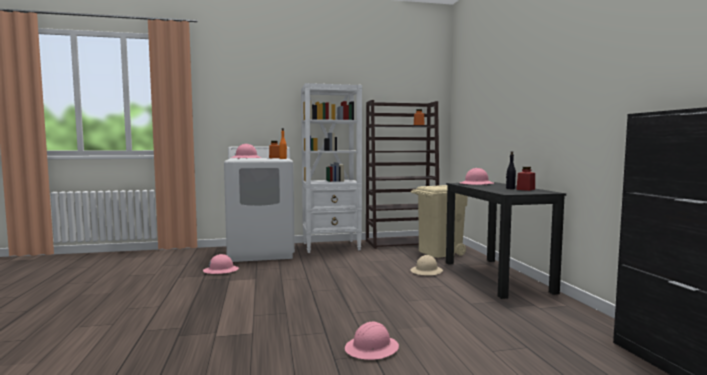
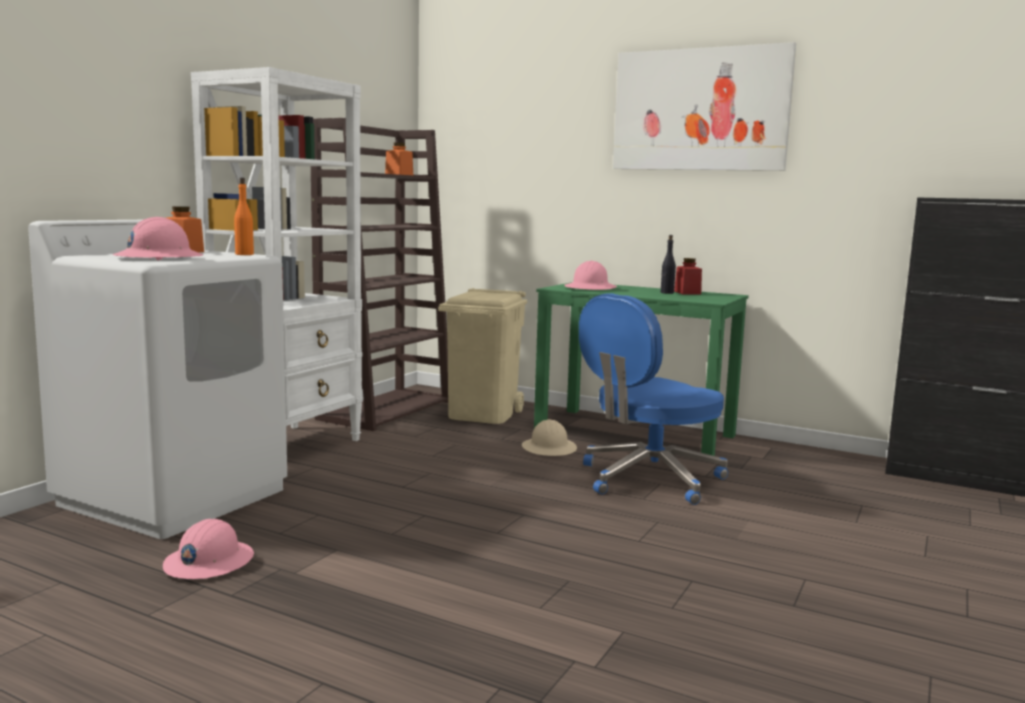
camera: 50 degrees left, 5 degrees up
pink hard hat [345,322,399,360] -> none
black desk [446,182,566,299] -> green desk [534,282,749,456]
none -> blue office chair [579,293,728,505]
none -> picture [613,42,796,171]

